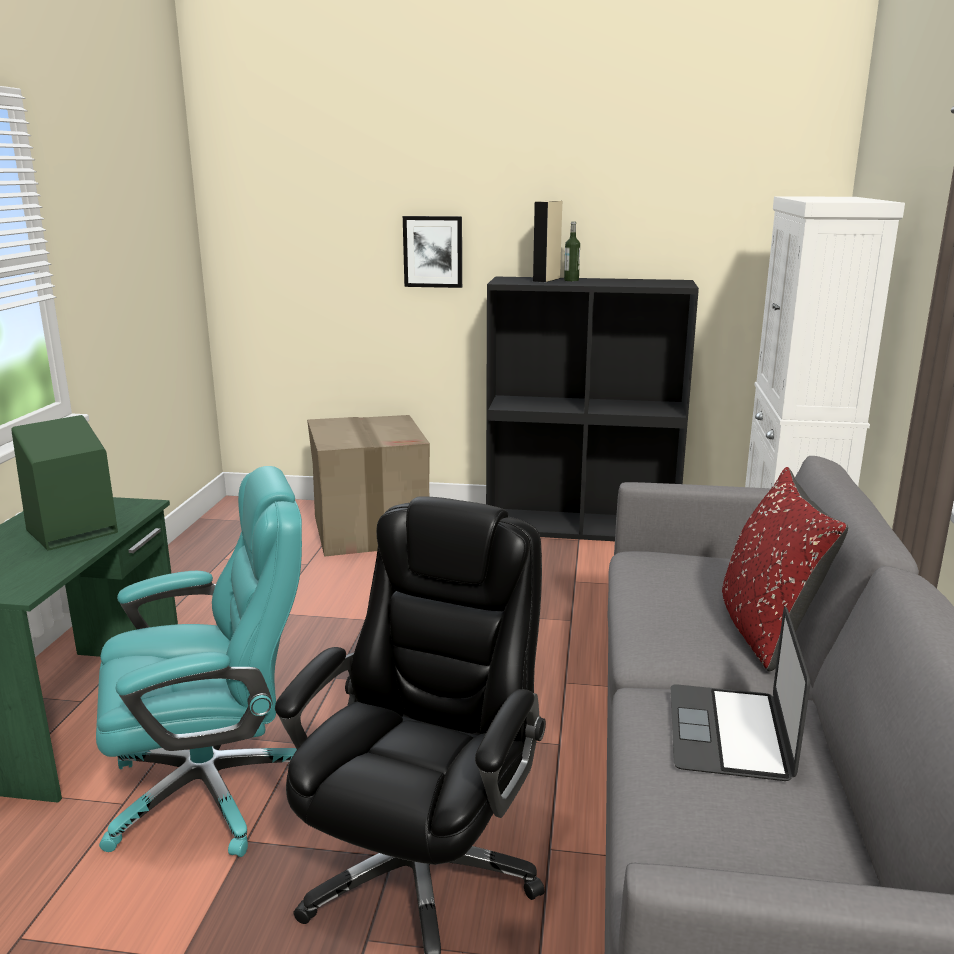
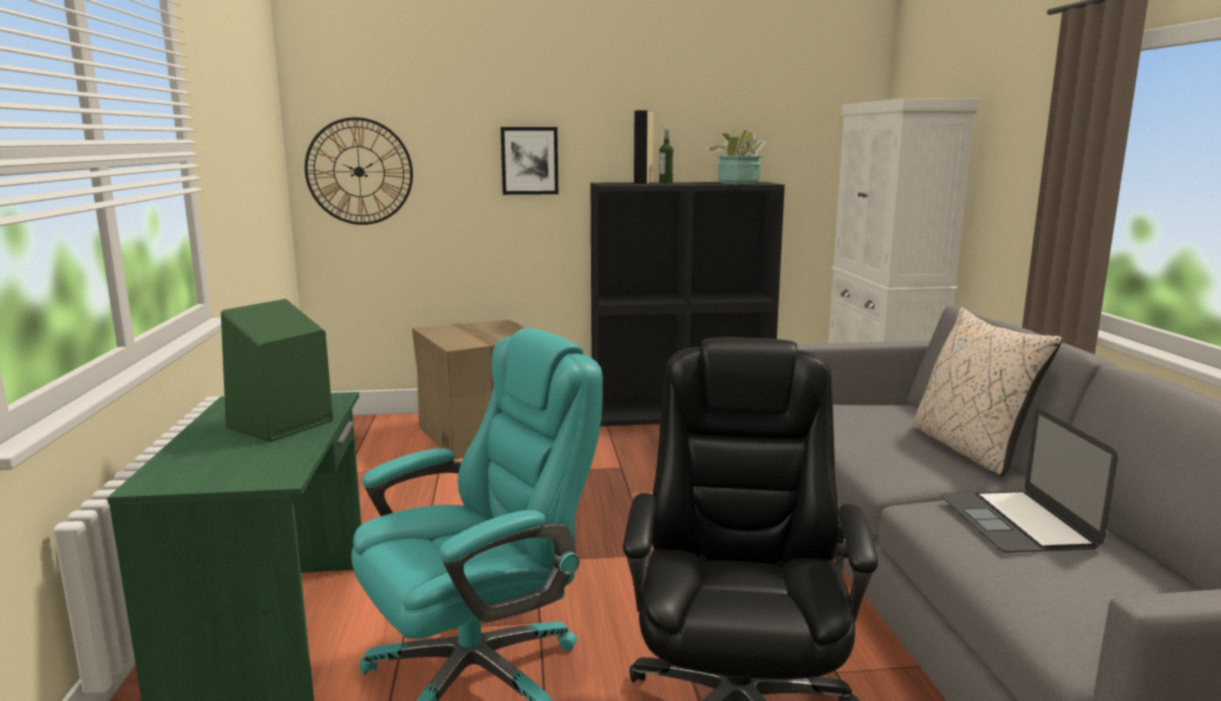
camera: 15 degrees left, 5 degrees down
red pillow [722,467,848,672] -> beige pillow [912,307,1062,477]
none -> wall clock [305,117,413,225]
none -> potted plant [704,129,766,184]

